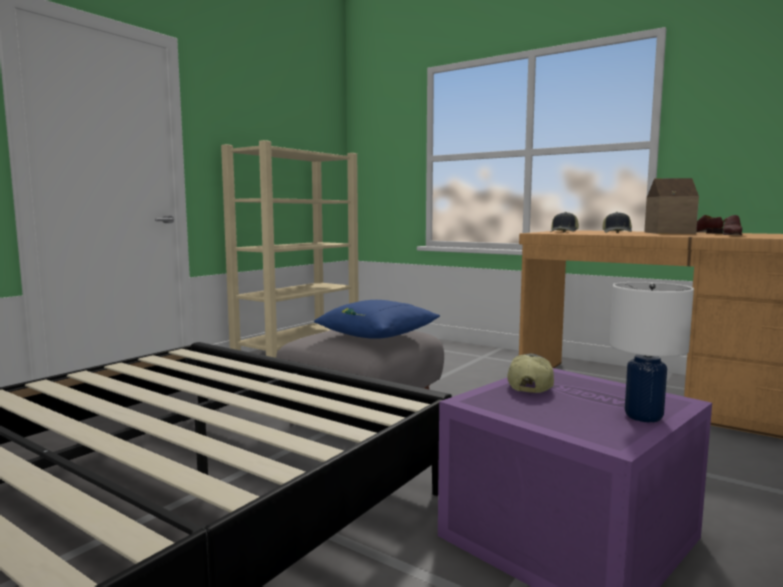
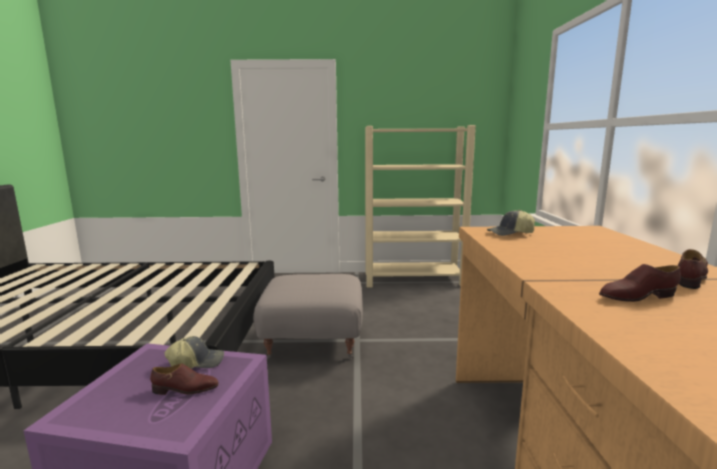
camera: 55 degrees right, 5 degrees up
blue pillow [314,300,440,339] -> none
cap [602,212,632,233] -> none
white table lamp [610,282,694,423] -> none
toy house [644,178,699,234] -> none
none -> brown shoe [150,363,219,395]

